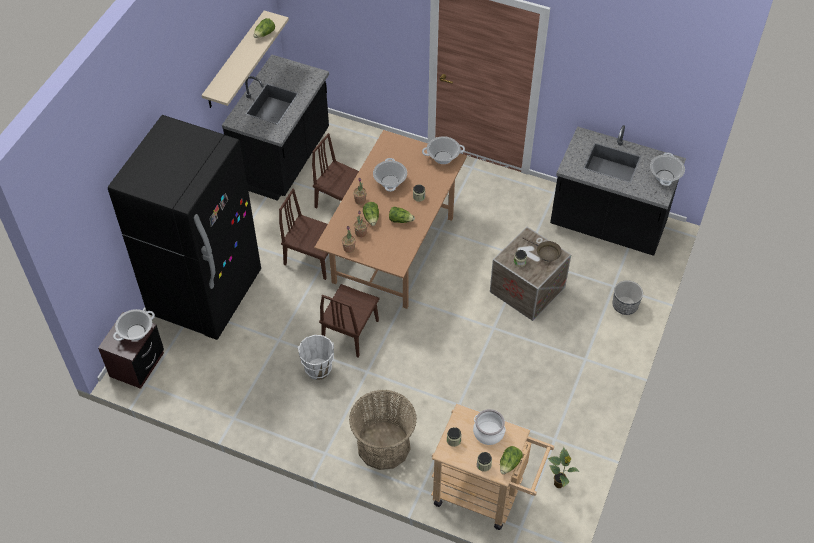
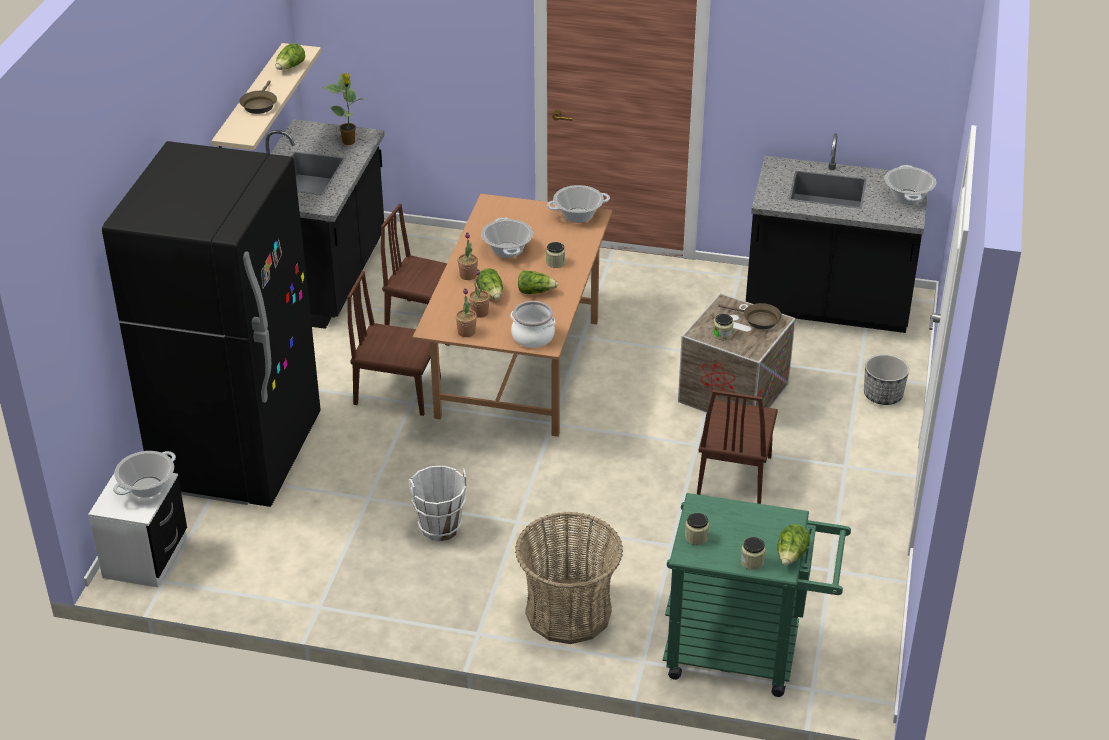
camera: 10 degrees left, 15 degrees down
brown nightstand [98,312,164,389] -> white nightstand [88,473,187,587]
brown chair [319,284,379,358] -> brown chair moved to [697,390,778,504]
beige cart [431,404,554,530] -> green cart [663,493,851,697]
cooking pot [473,409,506,445] -> cooking pot moved to [510,301,556,348]
potted plant [548,447,579,488] -> potted plant moved to [324,72,366,145]
none -> brown frying pan [239,80,277,114]

